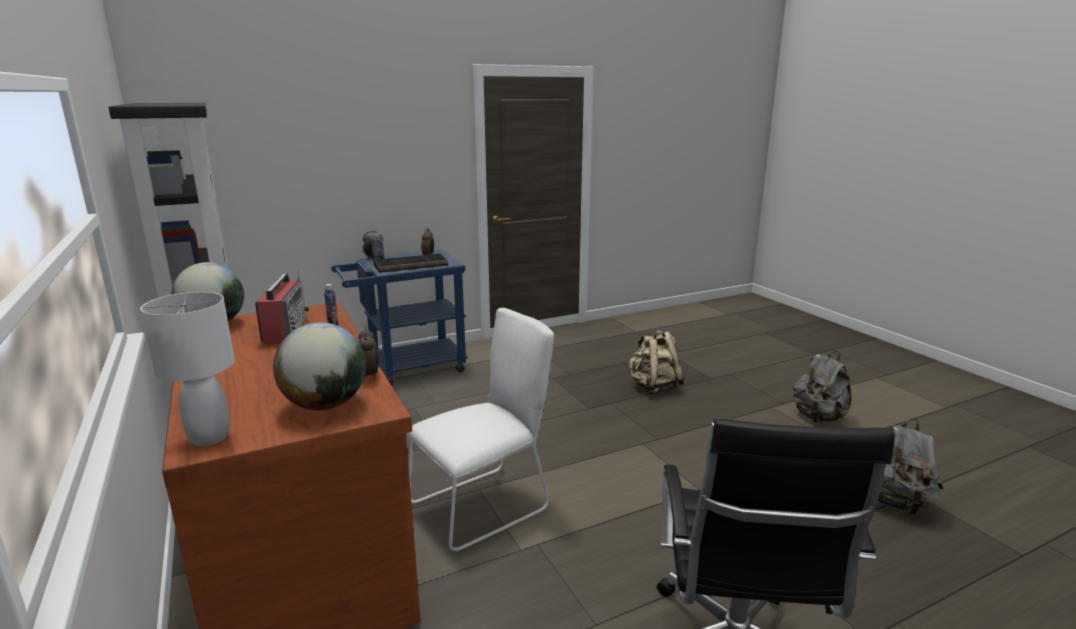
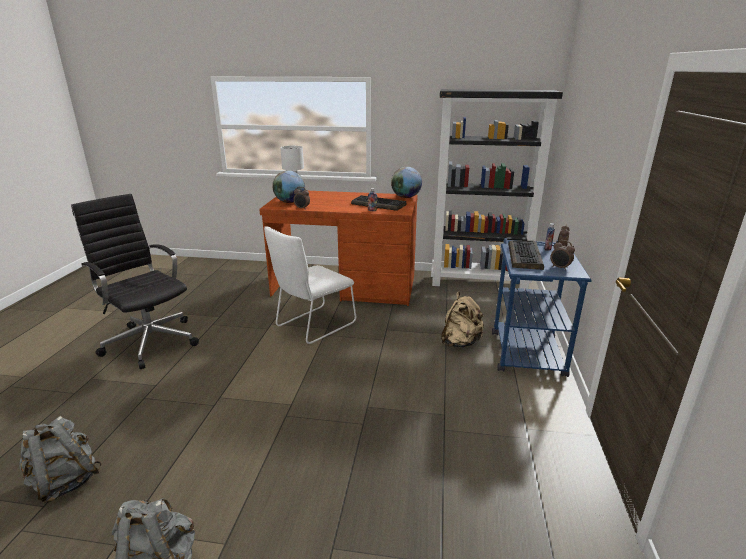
camera: 125 degrees right, 5 degrees up
radio [255,269,309,345] -> keyboard [351,195,406,211]
white chair [407,308,554,551] -> white chair turned 45 degrees clockwise [264,226,356,344]
beige backpack [629,331,684,394] -> beige backpack moved to [441,292,484,348]

